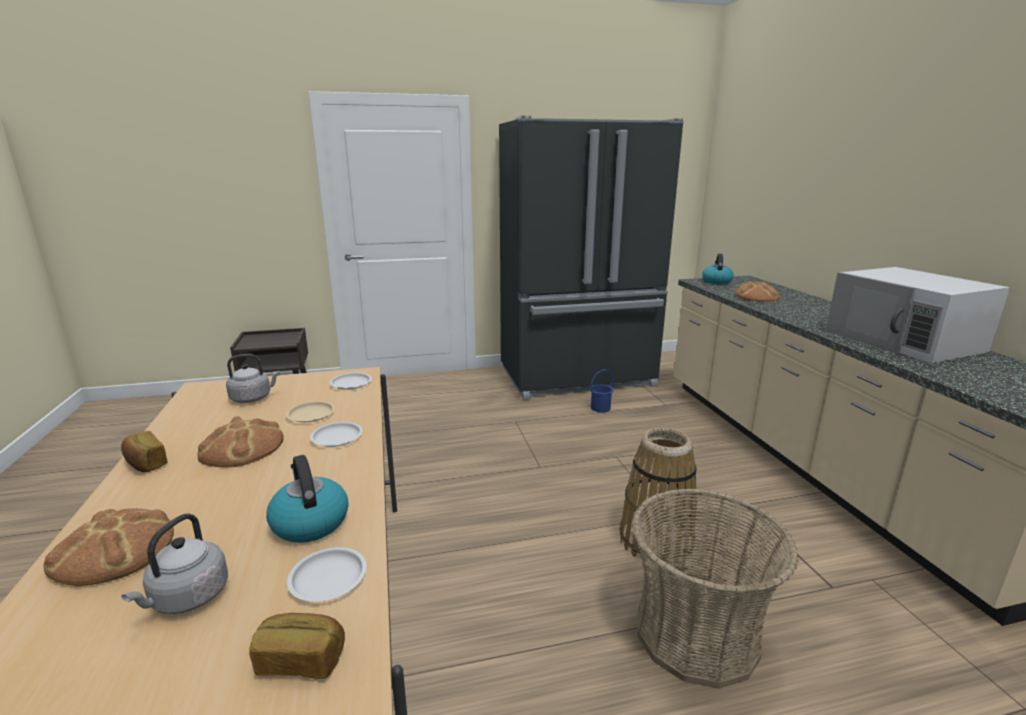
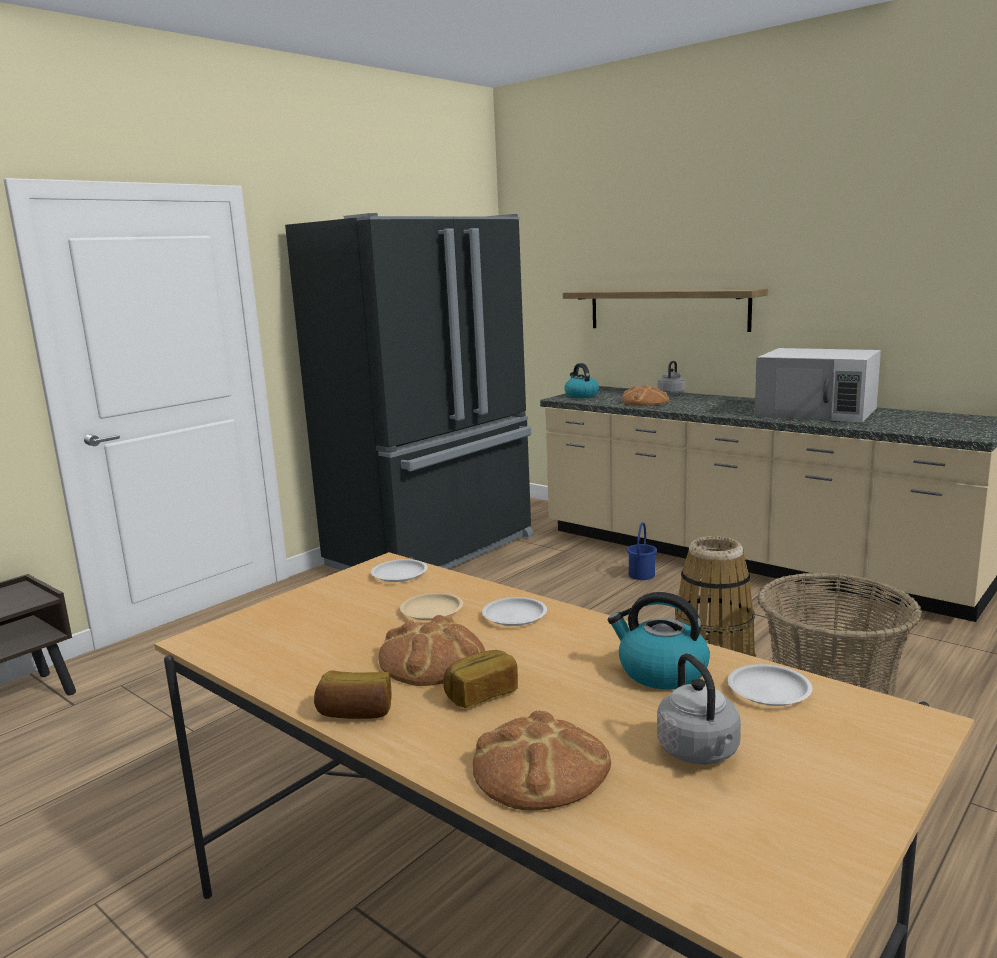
camera: 35 degrees left, 5 degrees down
grey kettle [226,354,280,403] -> grey kettle moved to [658,361,685,395]
bread [249,613,345,679] -> bread moved to [443,650,518,708]
blue bucket [590,369,614,413] -> blue bucket moved to [627,522,657,580]
none -> shelf [563,289,768,332]

